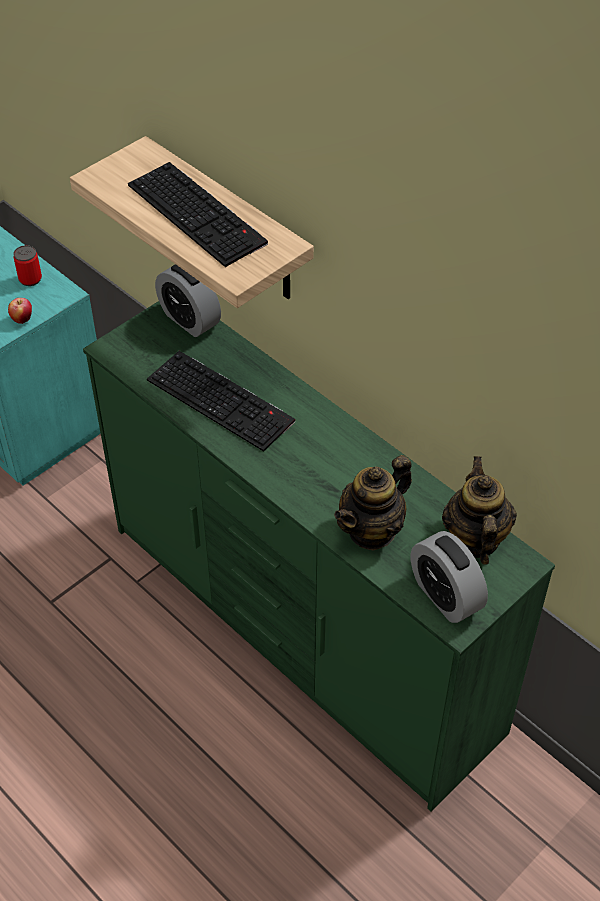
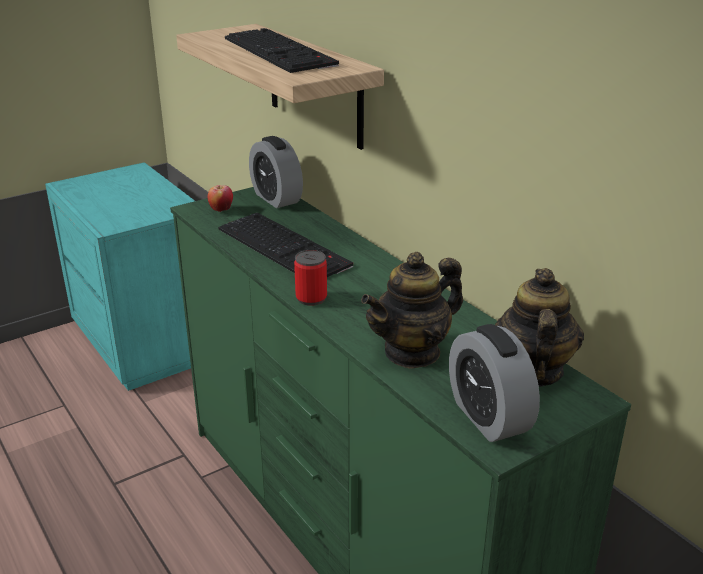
camera: 10 degrees right, 20 degrees down
apple [8,298,32,324] -> apple moved to [208,185,233,212]
can [13,245,42,286] -> can moved to [294,250,327,306]

